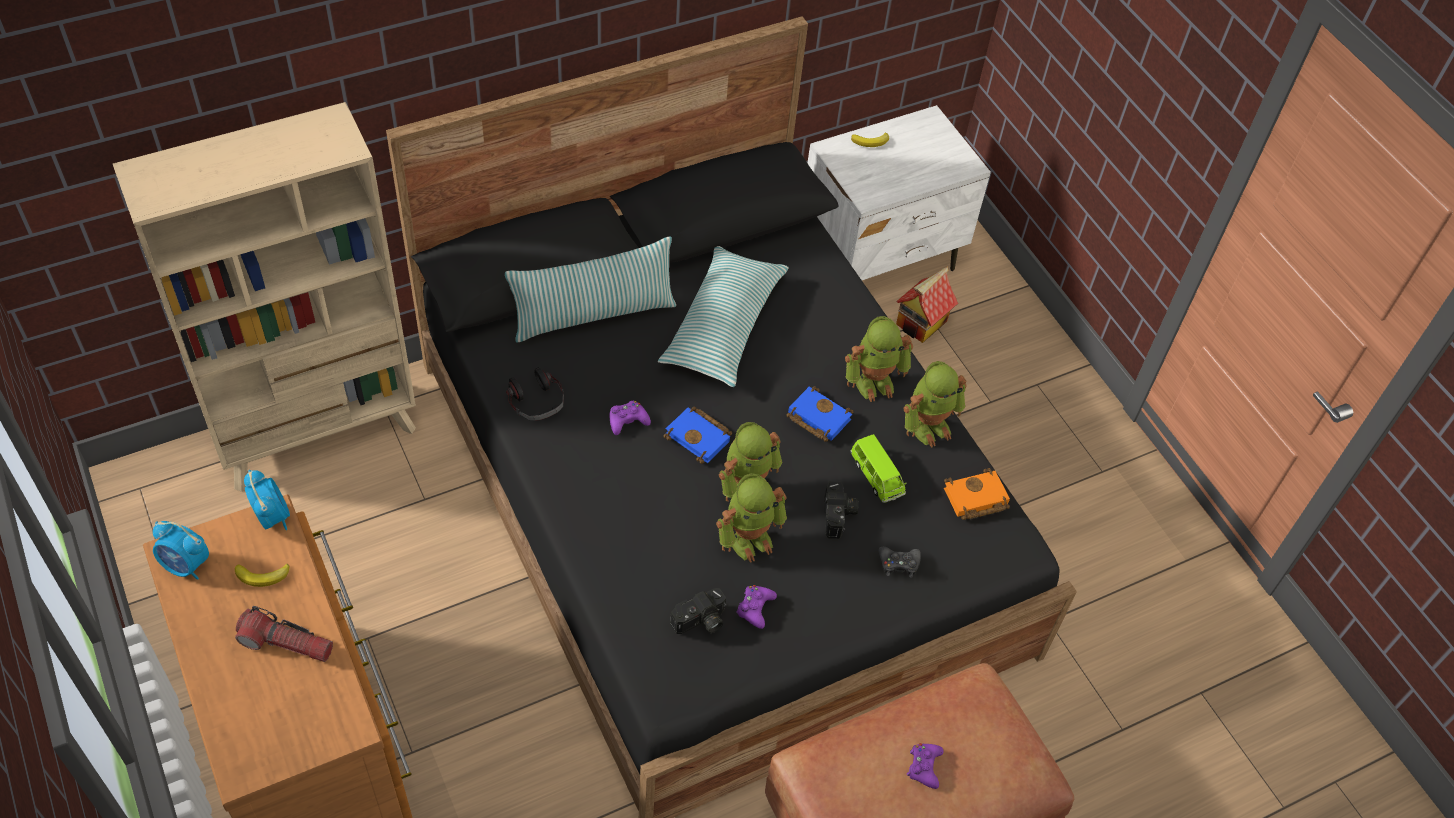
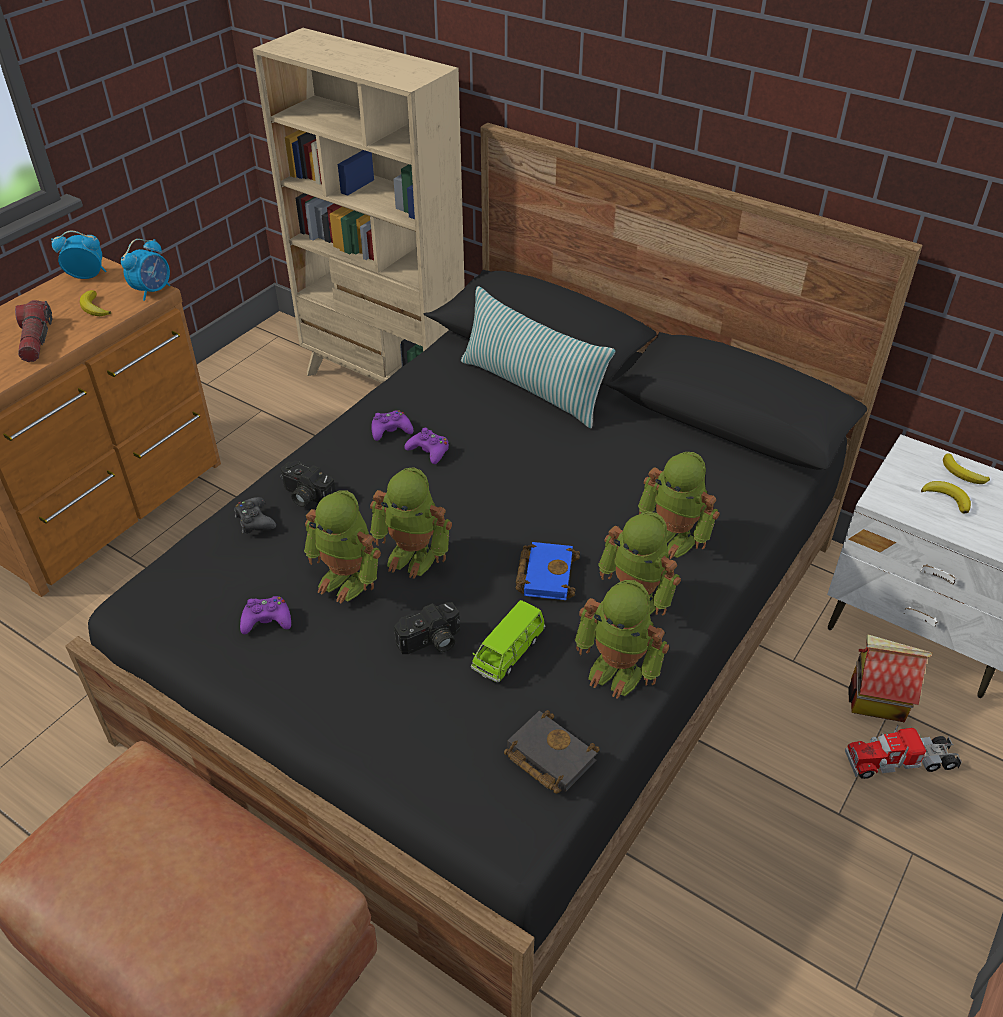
camera: 65 degrees right, 10 degrees down
alarm clock [153,521,209,580] -> alarm clock turned 90 degrees clockwise [51,231,106,279]
headphones [506,367,564,421] -> none
pillow [658,246,789,387] -> none
blue book [663,406,732,464] -> none
camera [670,588,726,634] -> camera moved to [280,461,336,507]
black game controller [879,547,921,578] -> black game controller moved to [234,497,276,534]
purple game controller [907,743,944,789] -> purple game controller moved to [372,410,413,441]
orange book [944,468,1010,520] -> black book [504,710,600,794]
none -> toy robot [638,452,720,559]
none -> toy truck [845,724,962,779]
none -> banana [921,481,971,513]

